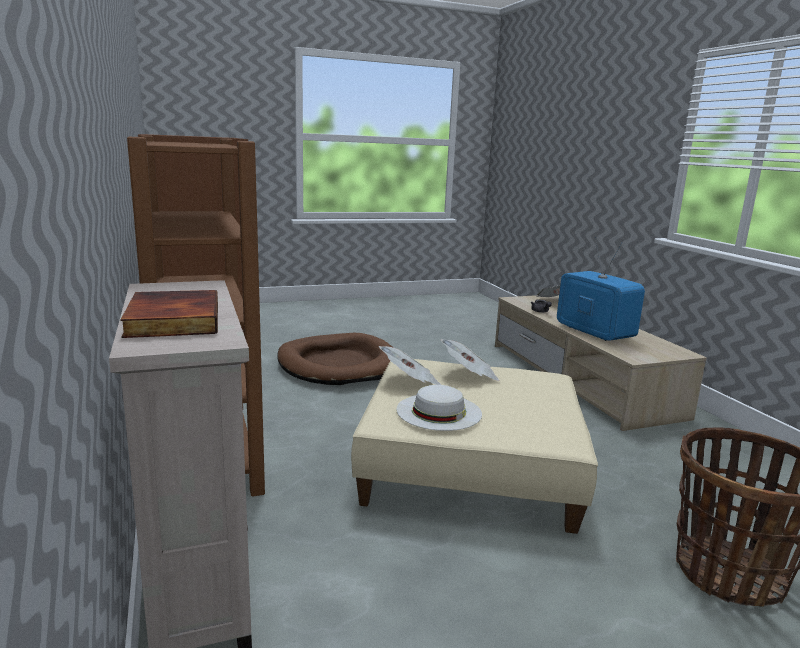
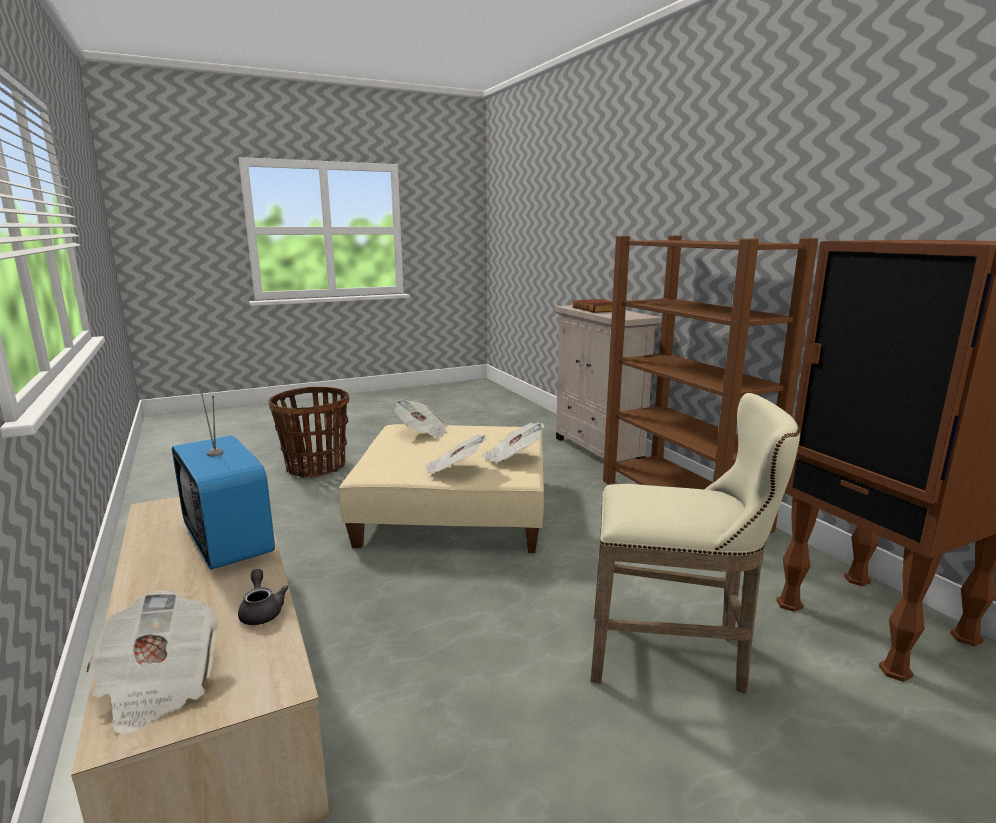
camera: 175 degrees right, 0 degrees up
brown dog bed [277,333,392,385] -> beige stool [591,393,800,694]
white hat [396,385,482,431] -> none
none -> newspaper [394,399,447,438]

